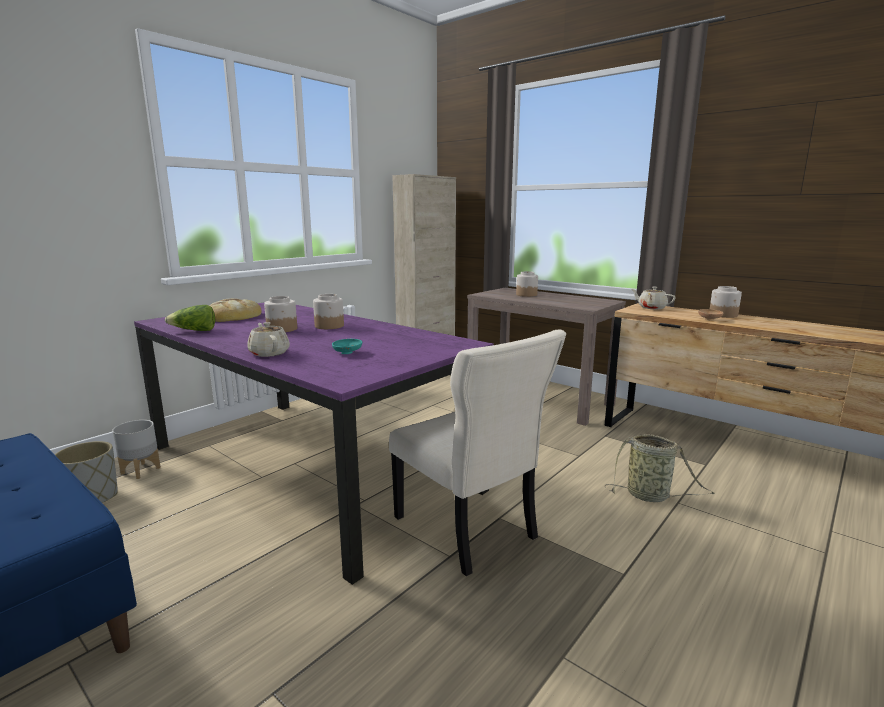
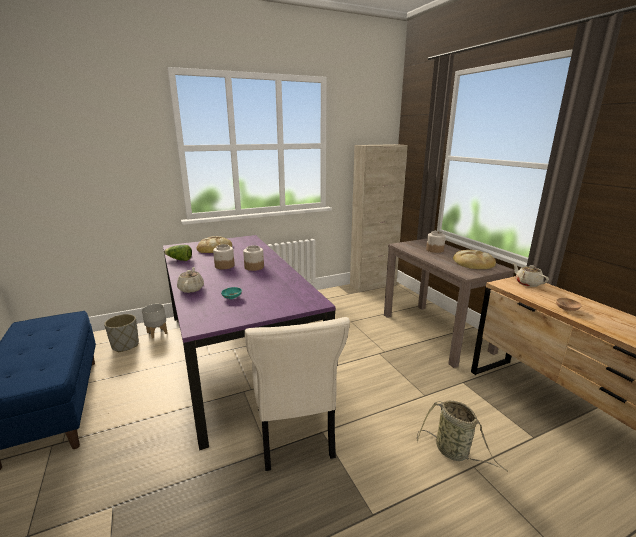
camera: 25 degrees right, 5 degrees up
jar [710,286,742,318] -> none
none -> bread [453,250,496,269]

